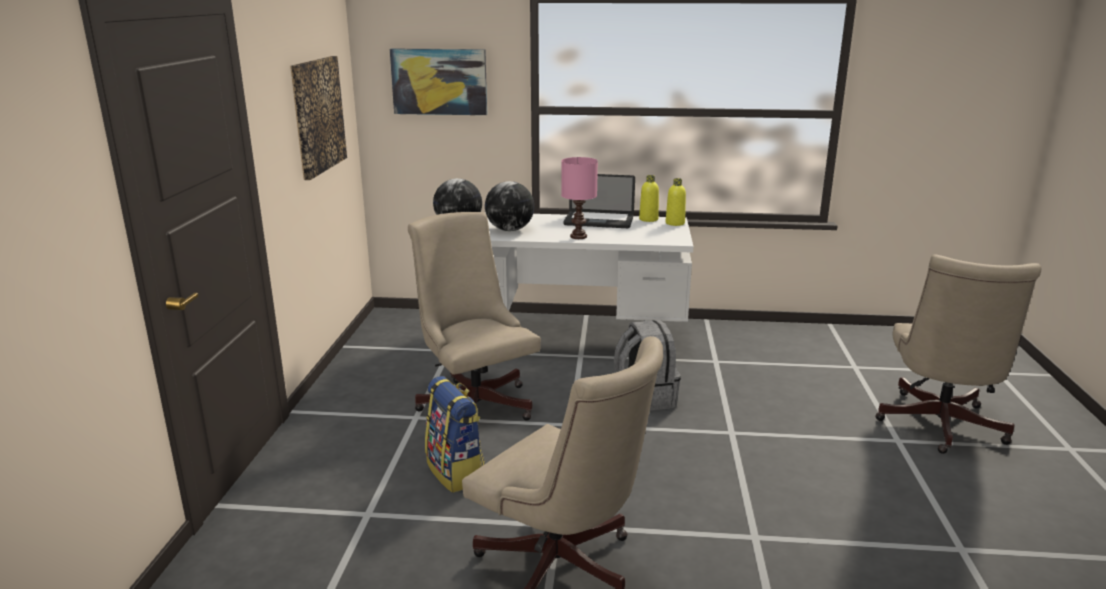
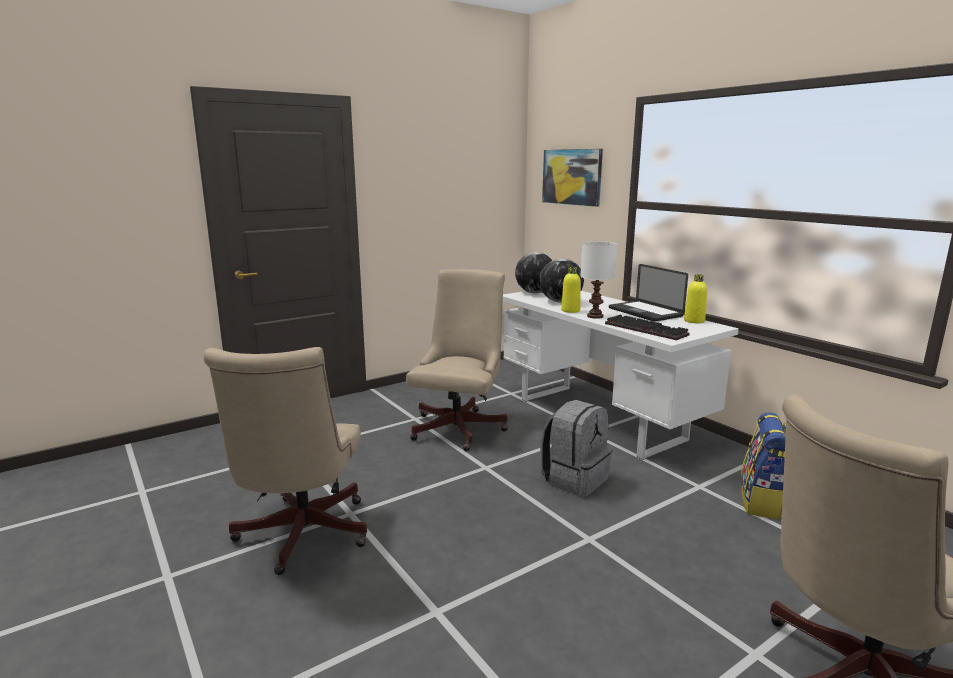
camera: 50 degrees right, 5 degrees down
picture [290,56,347,180] -> none
backpack [425,376,485,493] -> backpack moved to [741,412,786,519]
pink table lamp [561,157,598,239] -> white table lamp [580,241,617,319]
yellow bottle [665,178,686,226] -> yellow bottle moved to [561,267,581,313]
none -> keyboard [605,314,690,340]

